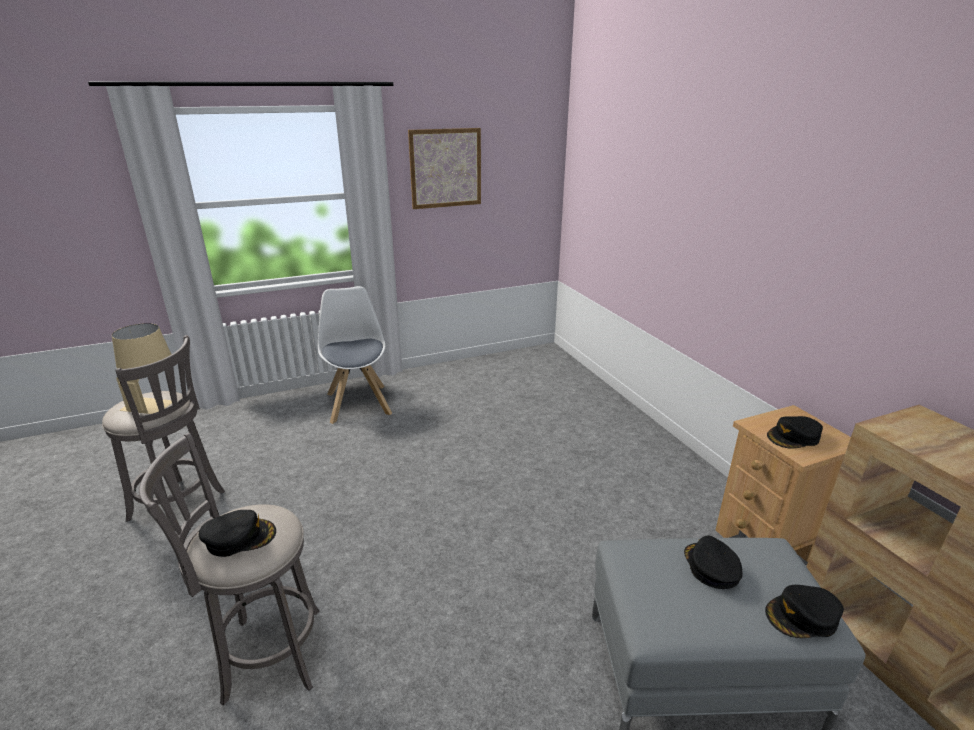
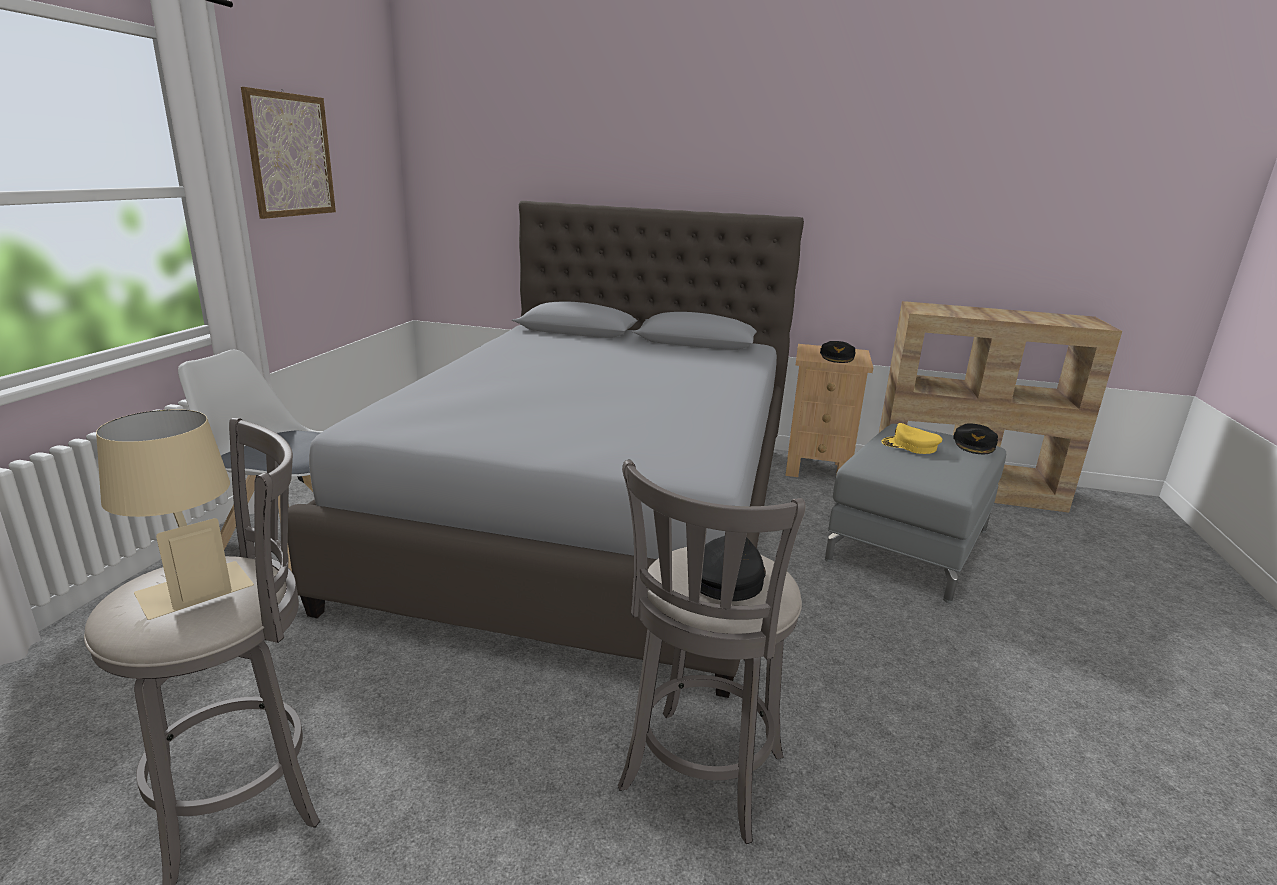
camera: 55 degrees left, 5 degrees down
black cap [684,535,743,589] -> yellow cap [881,423,943,454]
none -> grey bed [288,201,804,698]

